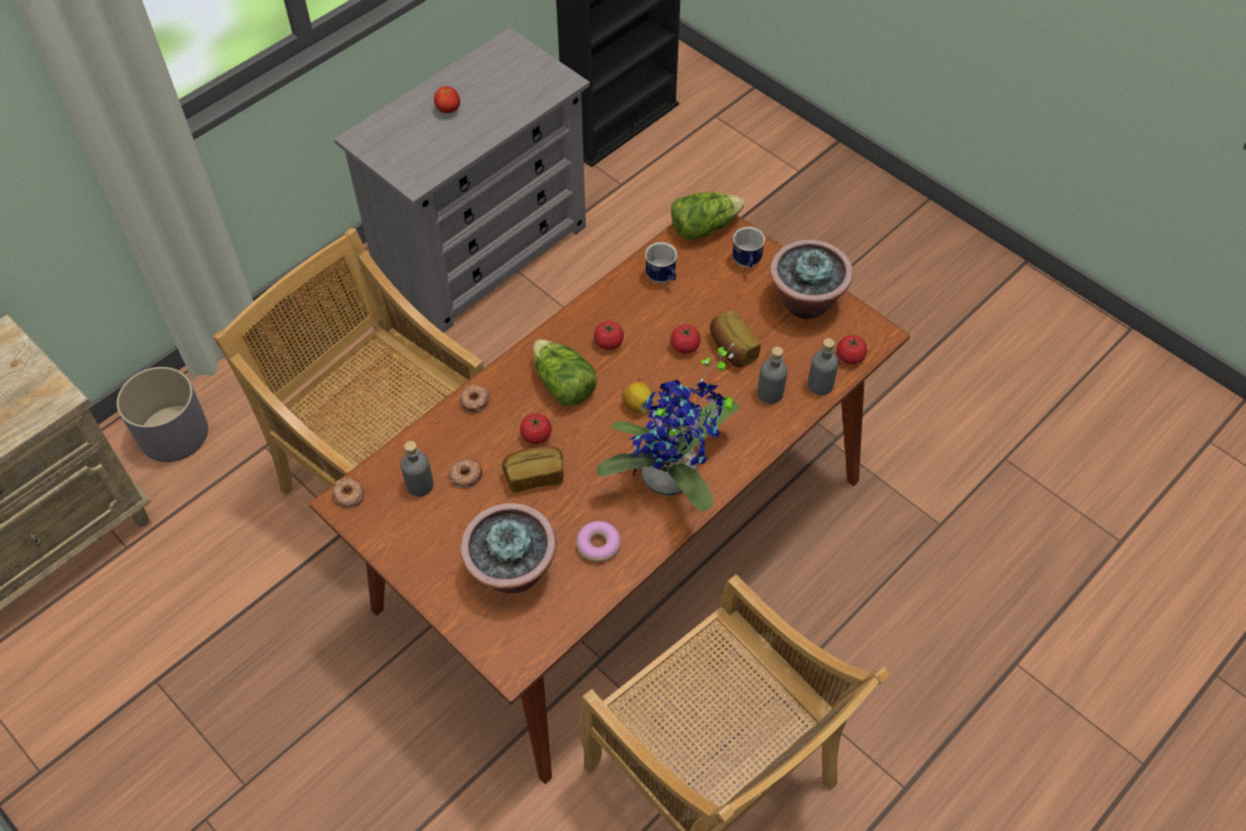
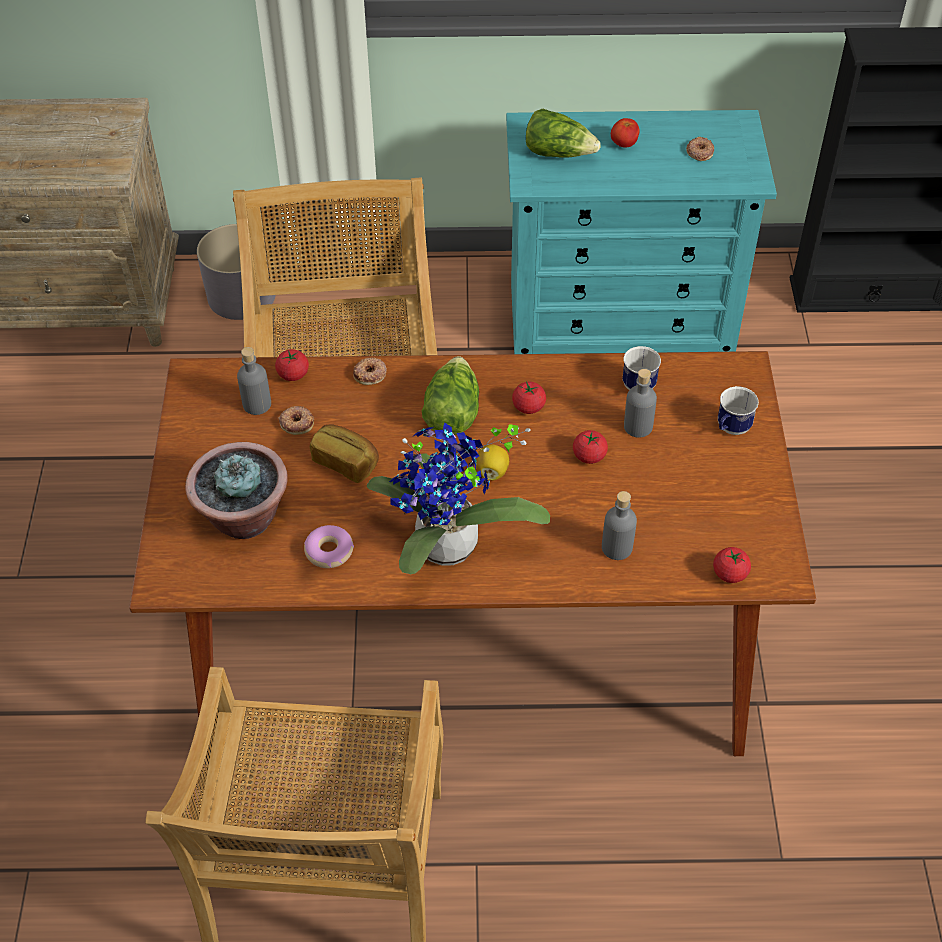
camera: 45 degrees right, 5 degrees down
donut [332,477,365,508] -> donut moved to [686,137,714,161]
grey dresser [334,28,590,333] -> turquoise dresser [506,110,777,354]
tomato [520,413,552,444] -> tomato moved to [275,349,309,381]
lettuce [671,192,744,240] -> lettuce moved to [526,109,601,158]
bread [710,310,761,367] -> none
potted plant [770,240,853,319] -> none
grey bottle [808,338,839,395] -> grey bottle moved to [624,369,657,438]

